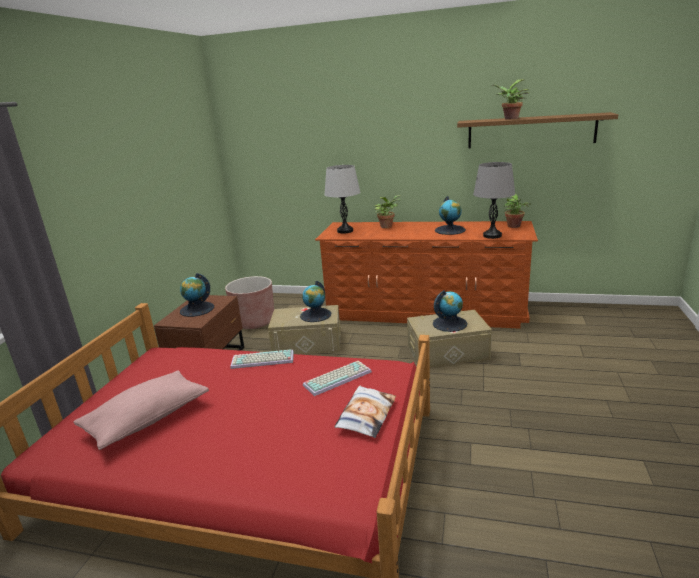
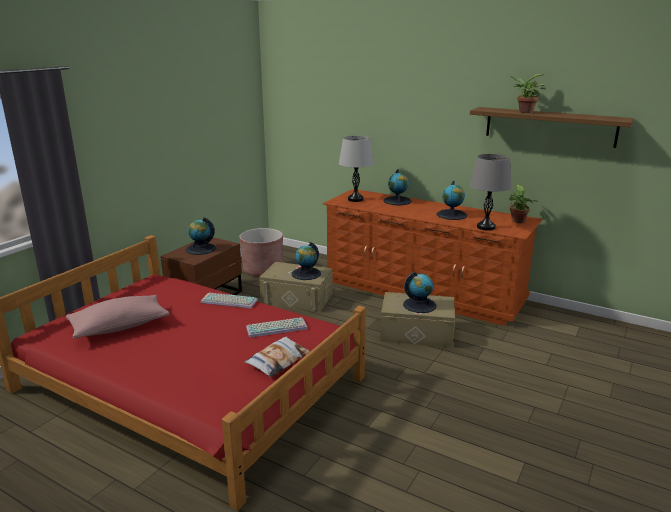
camera: 15 degrees right, 0 degrees up
potted plant [374,195,401,228] -> globe [384,169,412,205]

